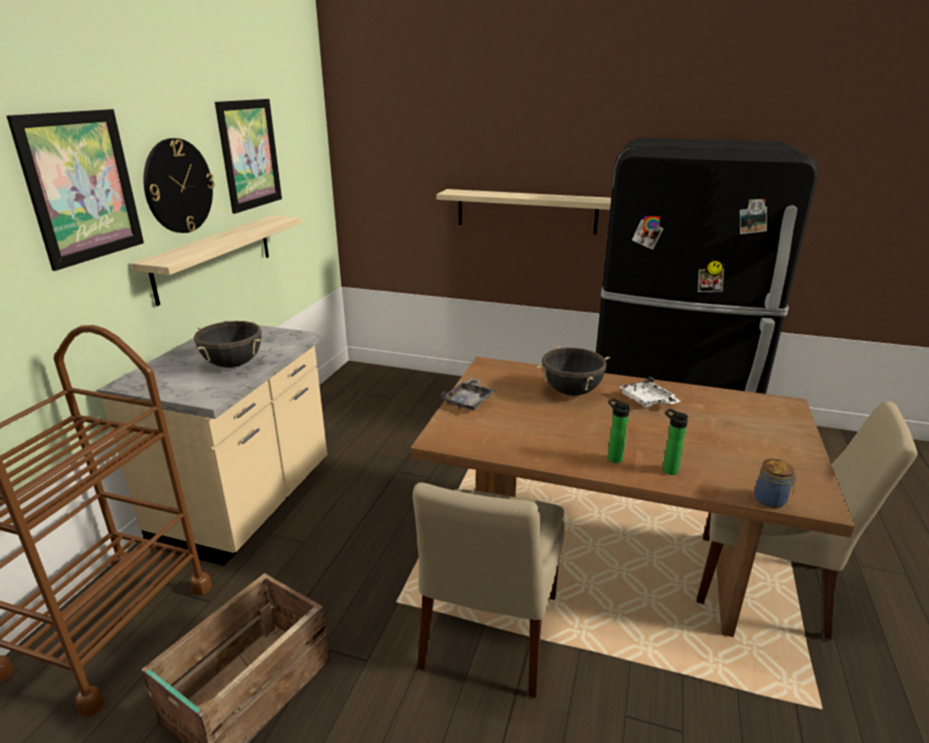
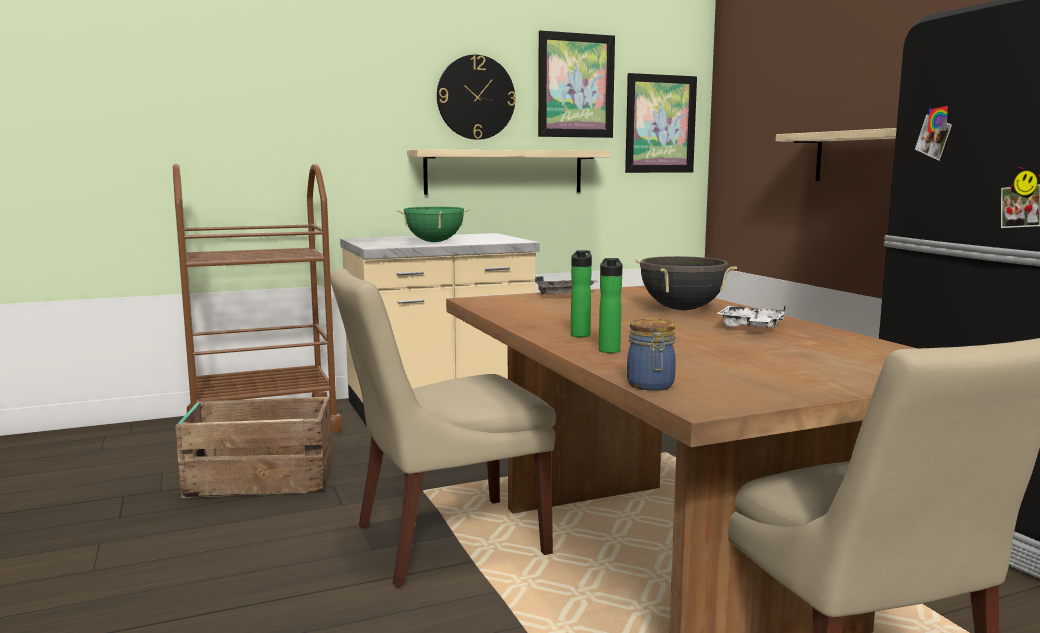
camera: 50 degrees right, 15 degrees down
picture [6,109,144,271] -> picture moved to [625,73,697,173]
black cooking pot [194,321,262,368] -> green cooking pot [397,207,471,242]

